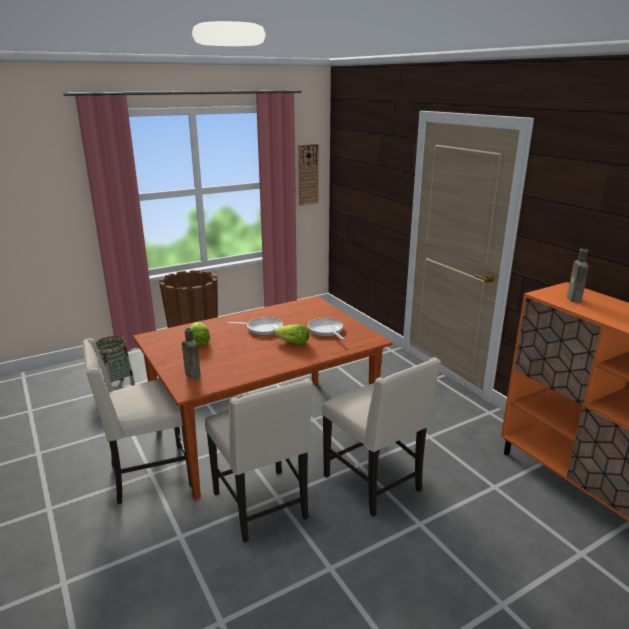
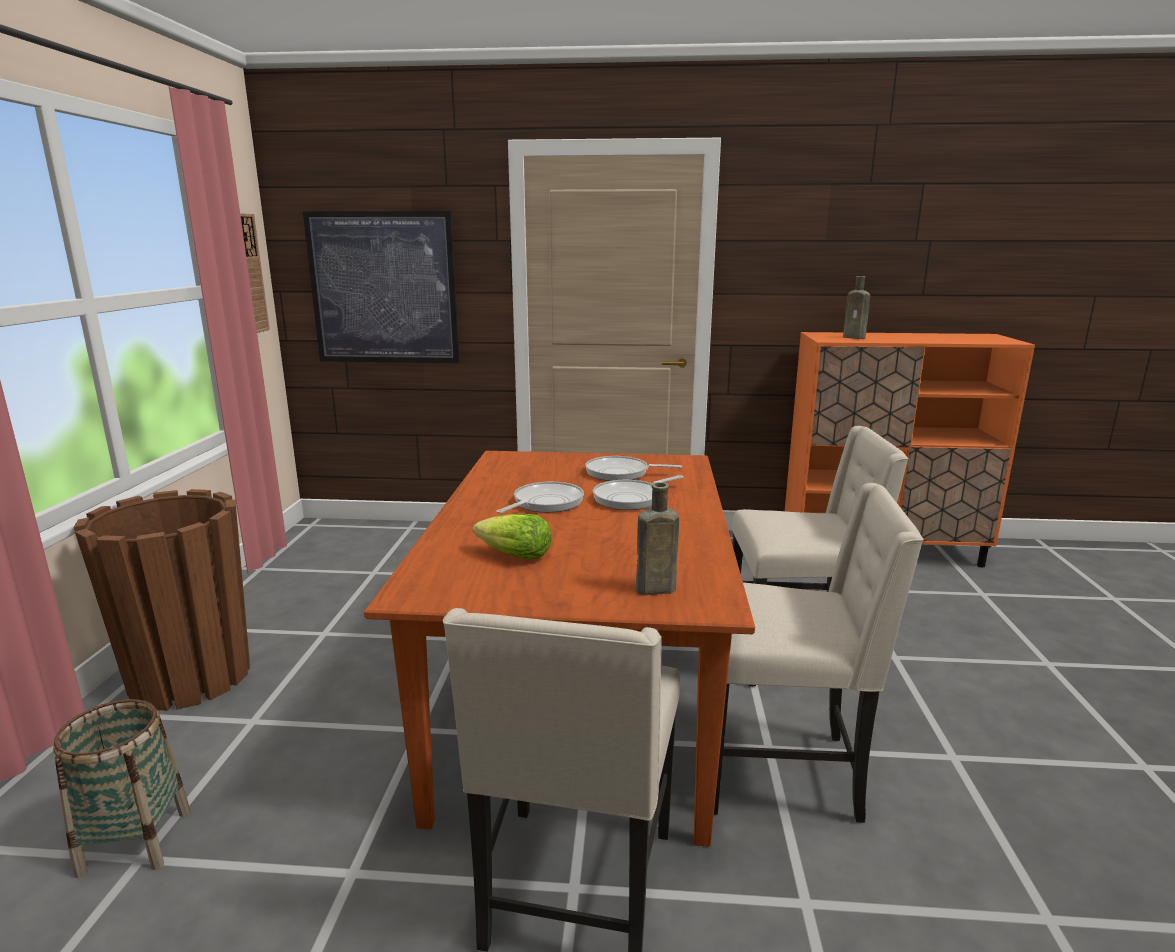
camera: 55 degrees left, 5 degrees down
lettuce [273,324,309,345] -> frying pan [593,475,683,510]
none -> picture [303,211,460,363]

